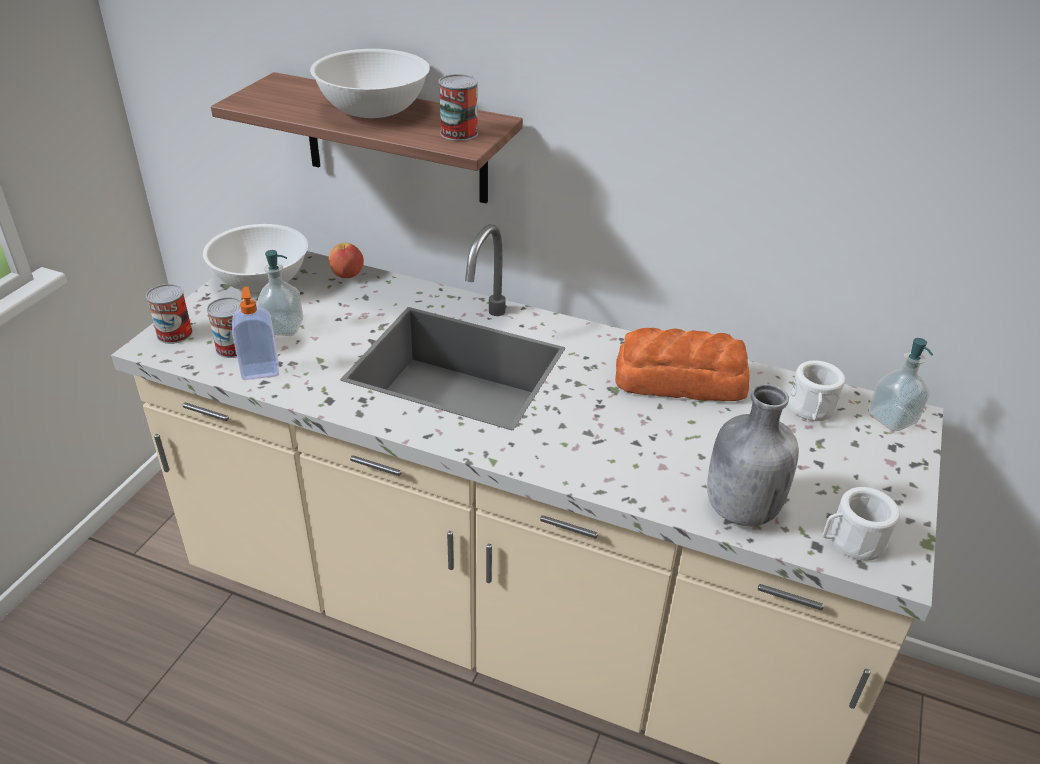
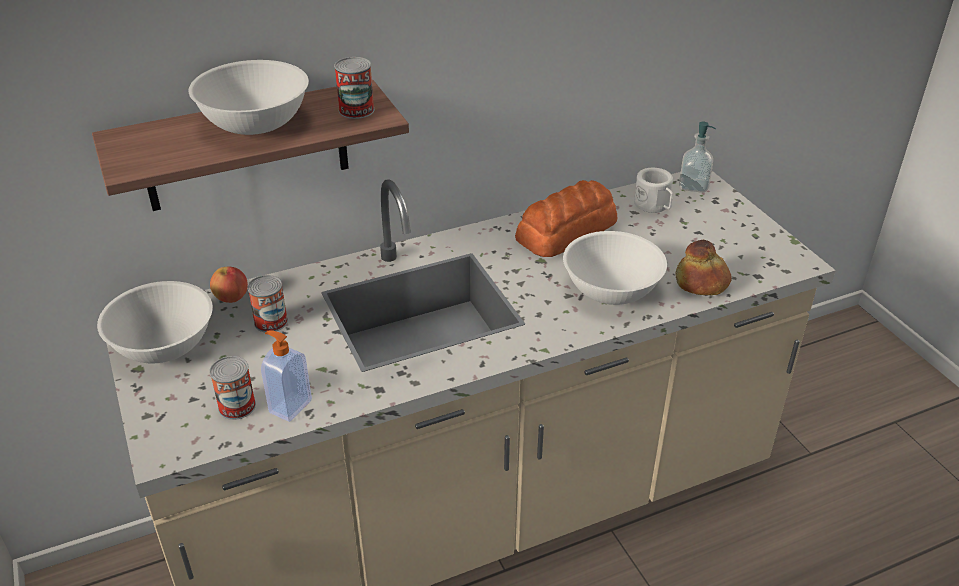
camera: 45 degrees left, 0 degrees up
can [146,284,193,344] -> can moved to [247,275,288,332]
soap dispenser [257,250,303,336] -> none
grey bottle [707,384,799,526] -> bread [676,240,731,295]
white mug [822,487,900,560] -> none
none -> white bowl [563,231,667,305]

